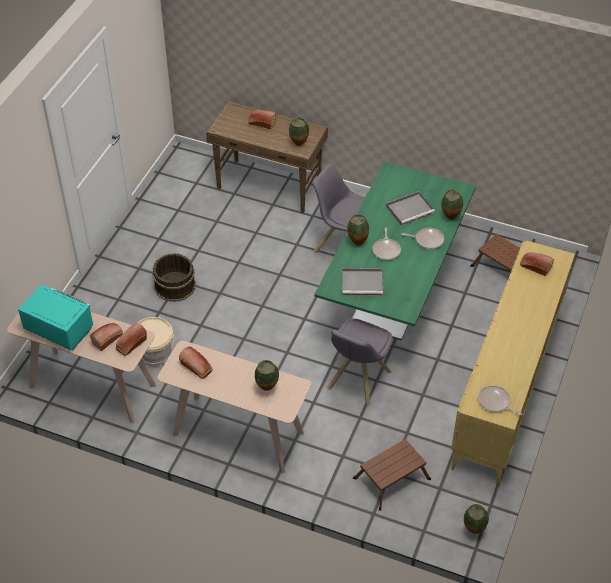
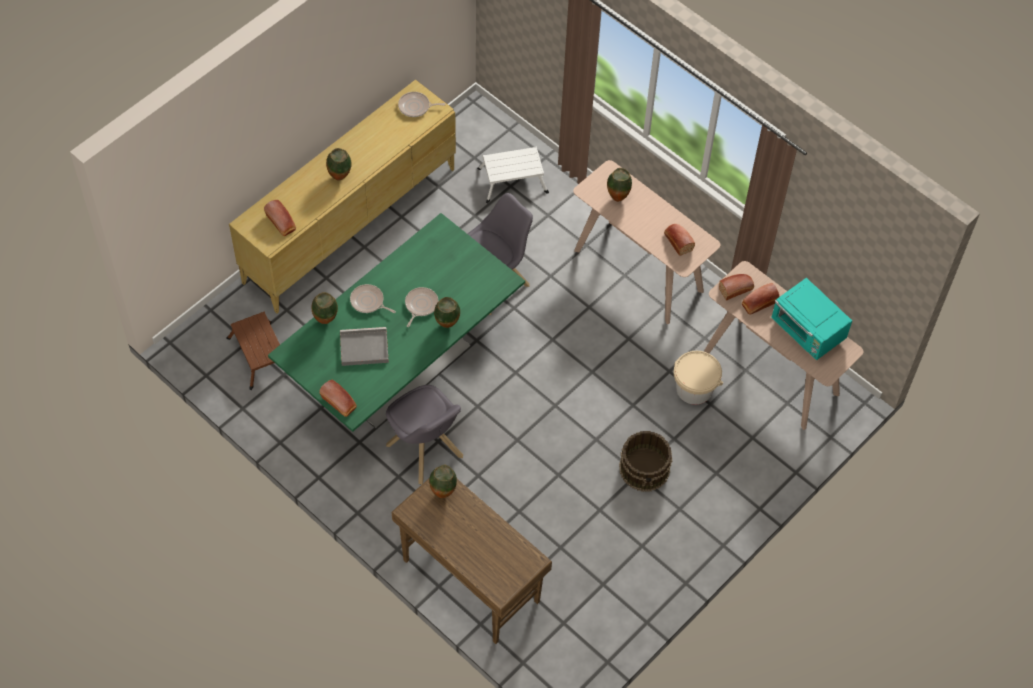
camera: 160 degrees left, 10 degrees up
bread [248,110,276,129] -> bread moved to [320,380,357,417]
grey tray [342,268,383,296] -> none
brown step ladder [353,439,431,511] -> white step ladder [477,147,549,204]
vase [464,504,489,534] -> vase moved to [326,148,352,180]
frying pan [478,385,522,415] -> frying pan turned 120 degrees clockwise [398,92,446,117]

